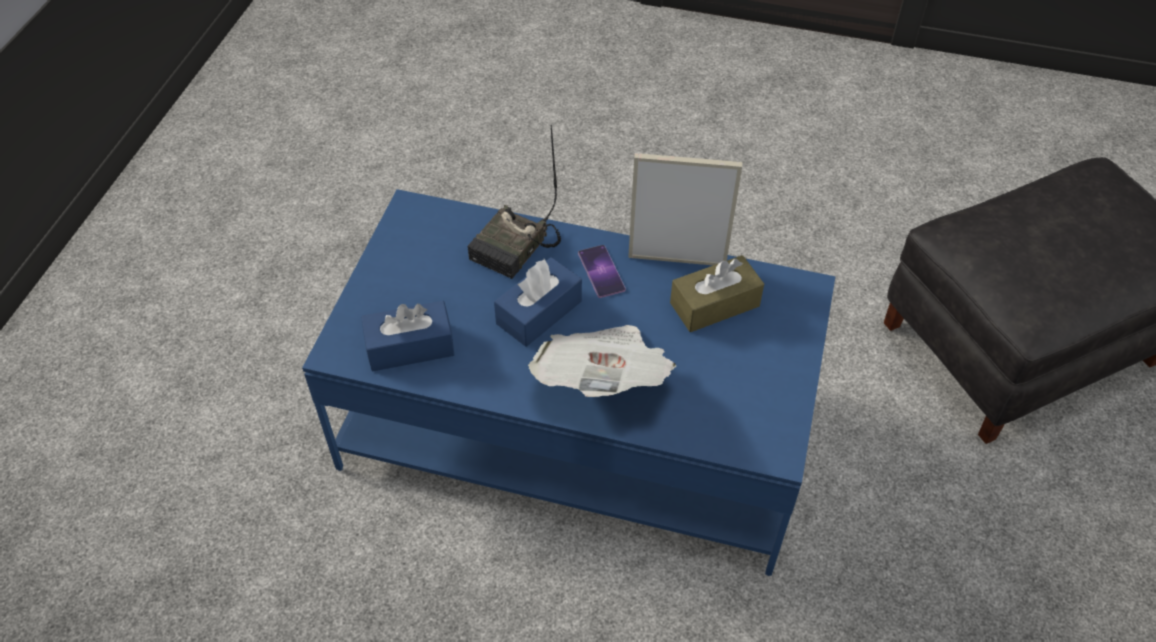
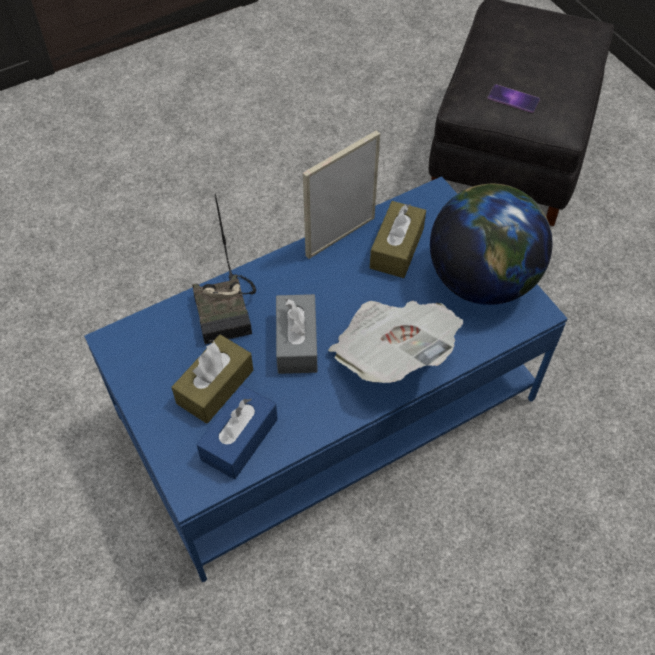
camera: 45 degrees left, 5 degrees up
blue tissue box [494,257,582,347] -> grey tissue box [276,294,318,374]
phone [578,245,626,298] -> phone moved to [488,84,540,113]
none -> brown tissue box [172,334,254,424]
none -> globe [430,184,552,305]

